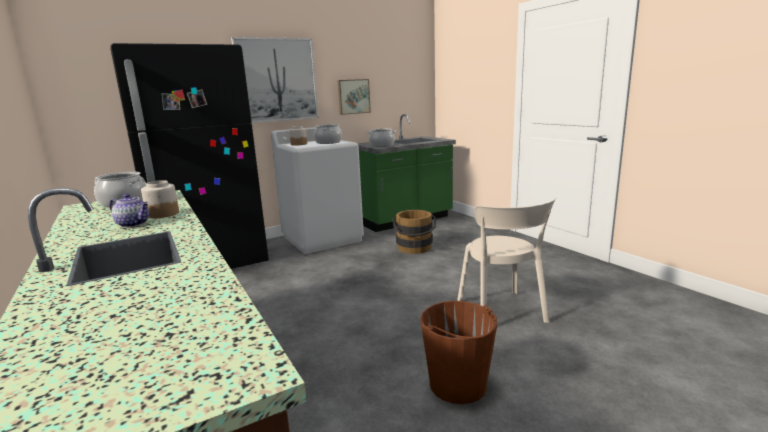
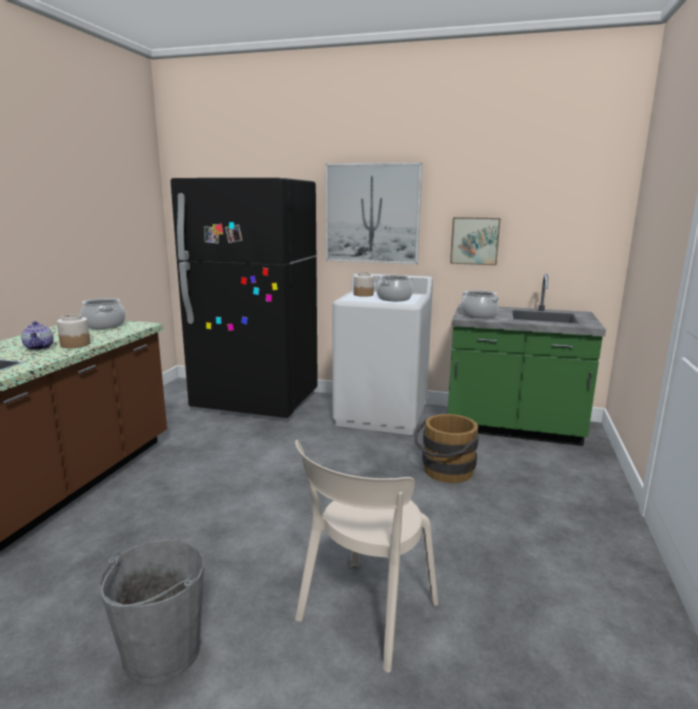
camera: 45 degrees right, 0 degrees up
brown bucket [420,301,497,404] -> grey bucket [98,539,204,685]

